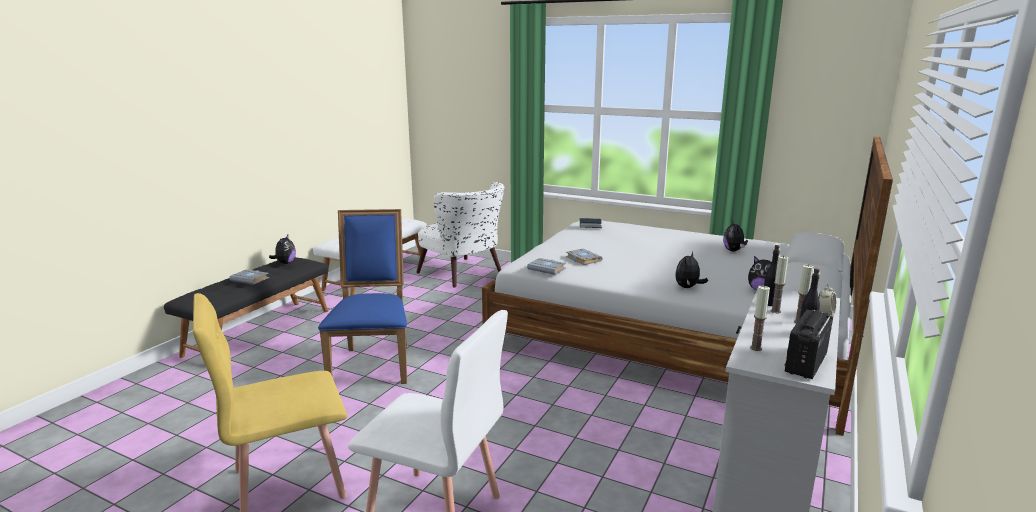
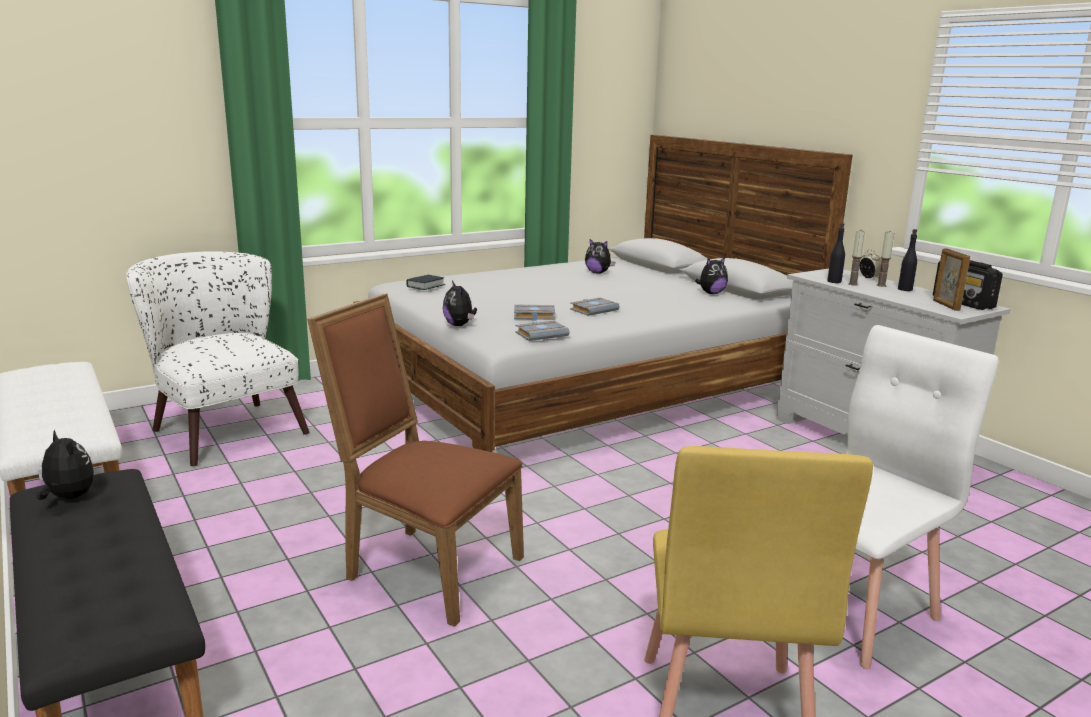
camera: 60 degrees left, 0 degrees up
grey book [229,269,269,285] -> grey book moved to [570,297,620,316]
blue chair [318,209,407,384] -> brown chair [307,293,524,627]
white armchair [416,182,505,288] -> white armchair turned 120 degrees counterclockwise [126,251,309,467]
plush toy [675,251,708,288] -> plush toy moved to [443,281,477,326]
candle [750,285,770,351] -> none
none -> picture frame [933,248,970,311]

